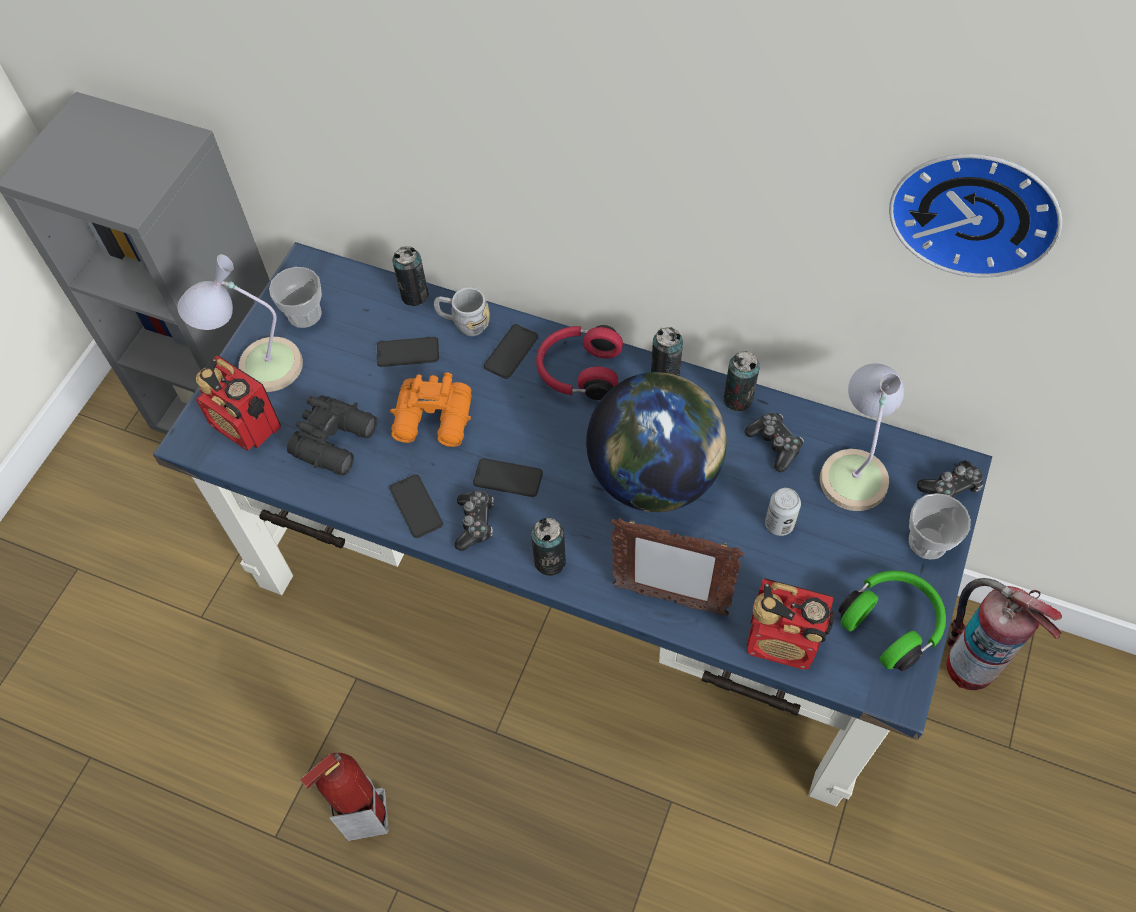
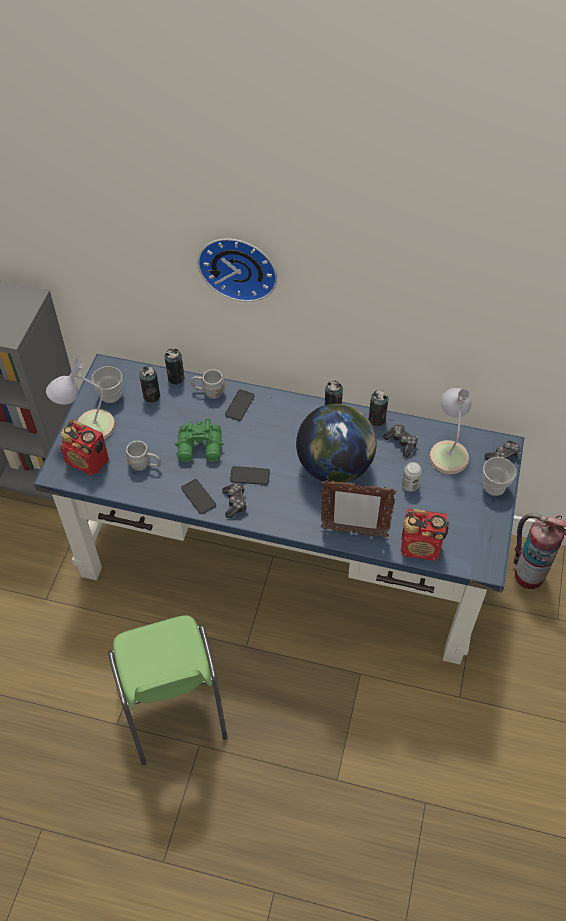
camera: 10 degrees left, 5 degrees down
black binoculars [287,395,377,476] -> grey mug [126,441,161,471]
fire extinguisher [300,753,389,841] -> green chair [108,615,228,765]
phone [377,337,439,367] -> none
orange binoculars [390,373,472,447] -> green binoculars [175,418,224,462]
can [531,518,566,576] -> can moved to [139,366,160,403]
red headphones [536,325,623,400] -> none
green headphones [838,571,946,671] -> none
wall clock [889,154,1062,278] -> wall clock moved to [198,238,277,302]

